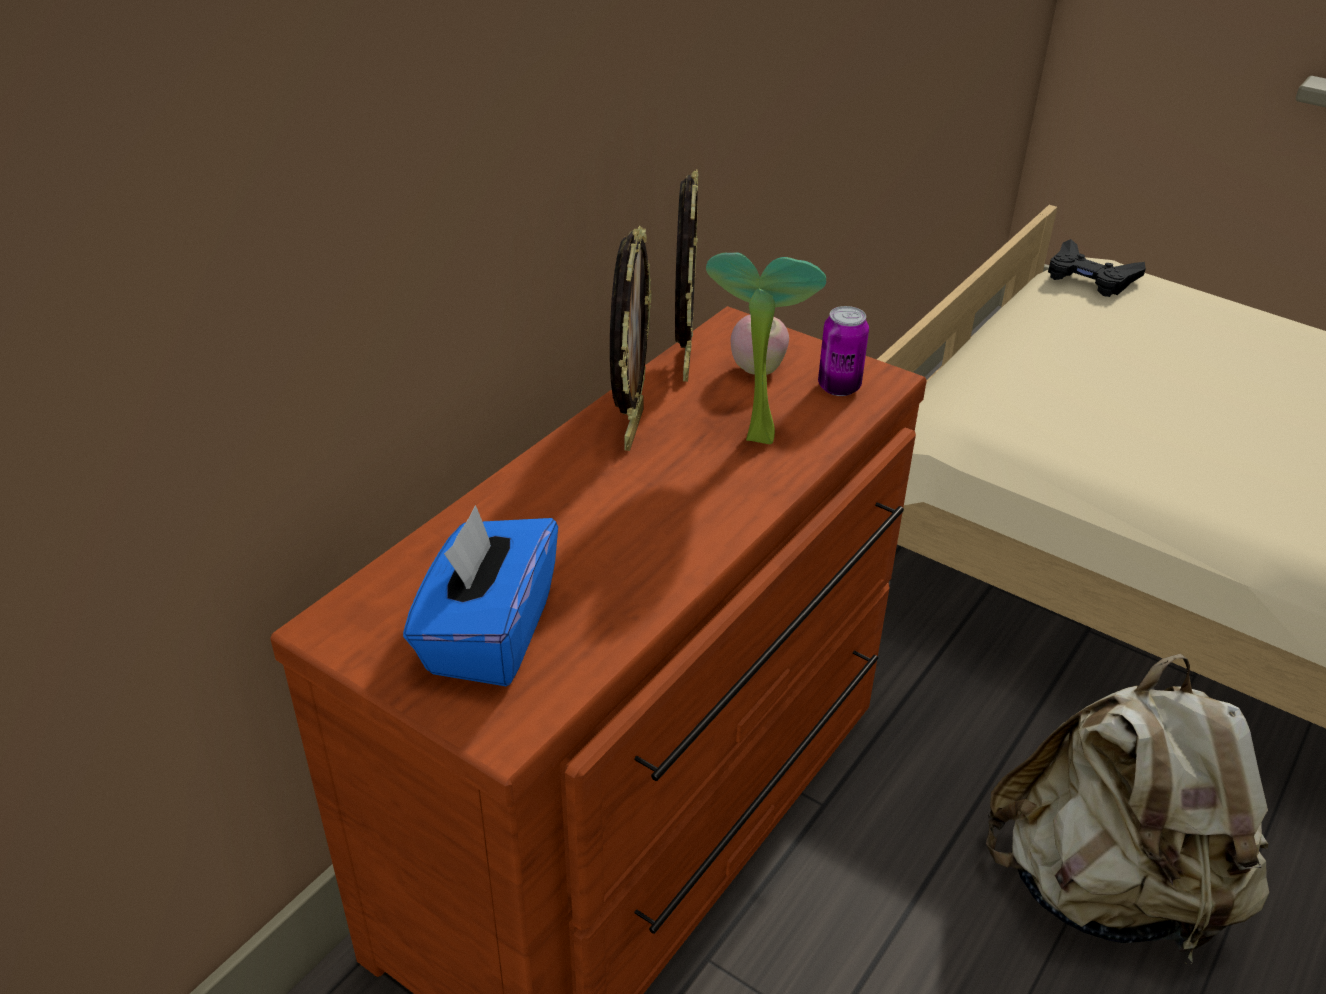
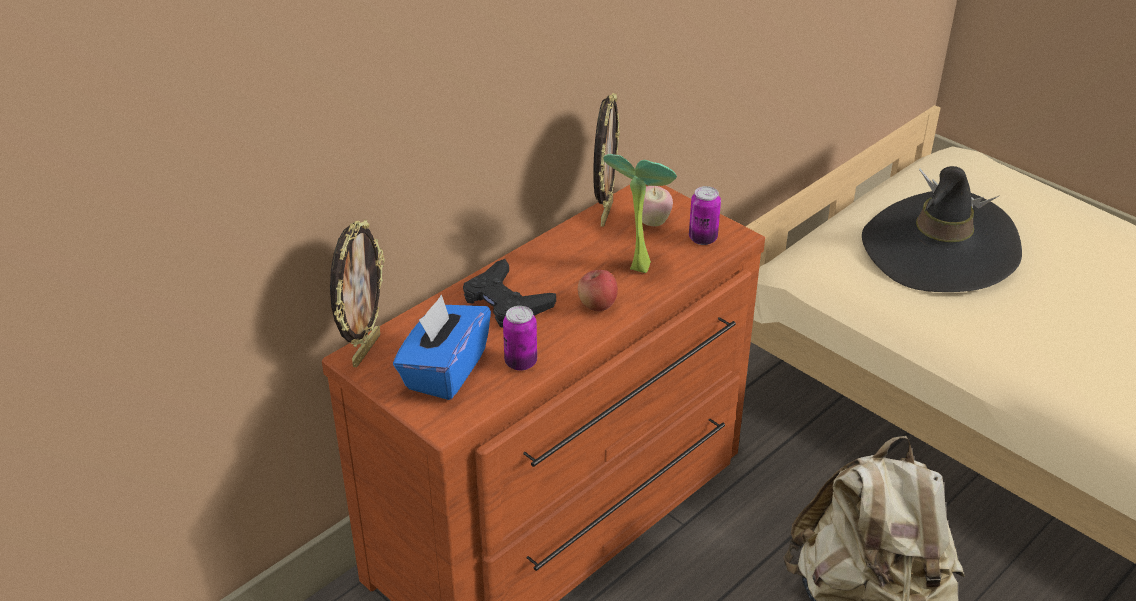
camera: 10 degrees right, 0 degrees up
picture frame [610,226,652,451] -> picture frame moved to [330,219,385,367]
black game controller [1048,239,1146,297] -> black game controller moved to [463,259,556,328]
none -> can [503,306,537,371]
none -> apple [578,270,618,311]
none -> black hat [862,166,1022,292]

